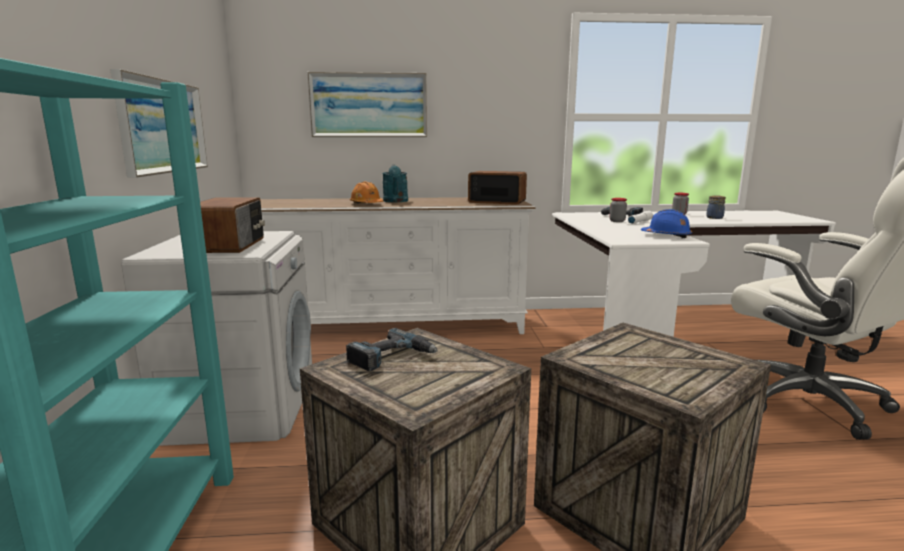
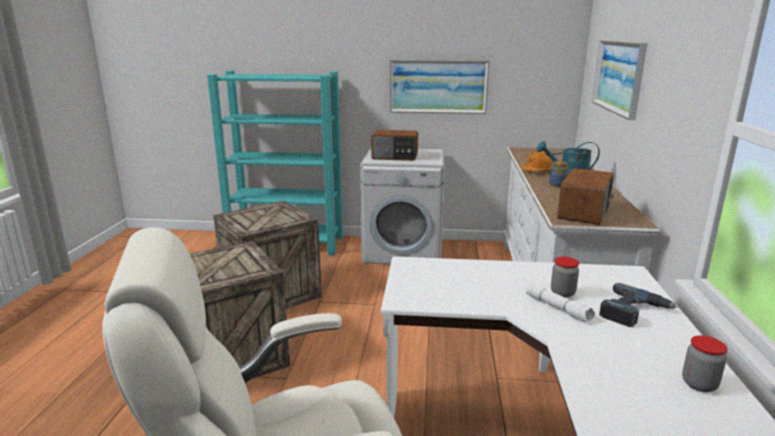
camera: 100 degrees right, 5 degrees up
power drill [346,328,438,371] -> none
blue hard hat [641,209,692,239] -> none
jar [706,195,726,219] -> jar moved to [548,161,569,187]

